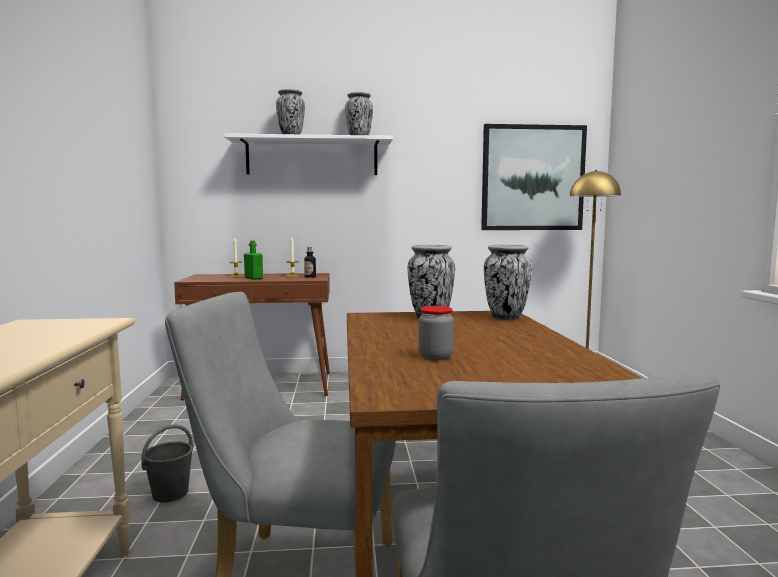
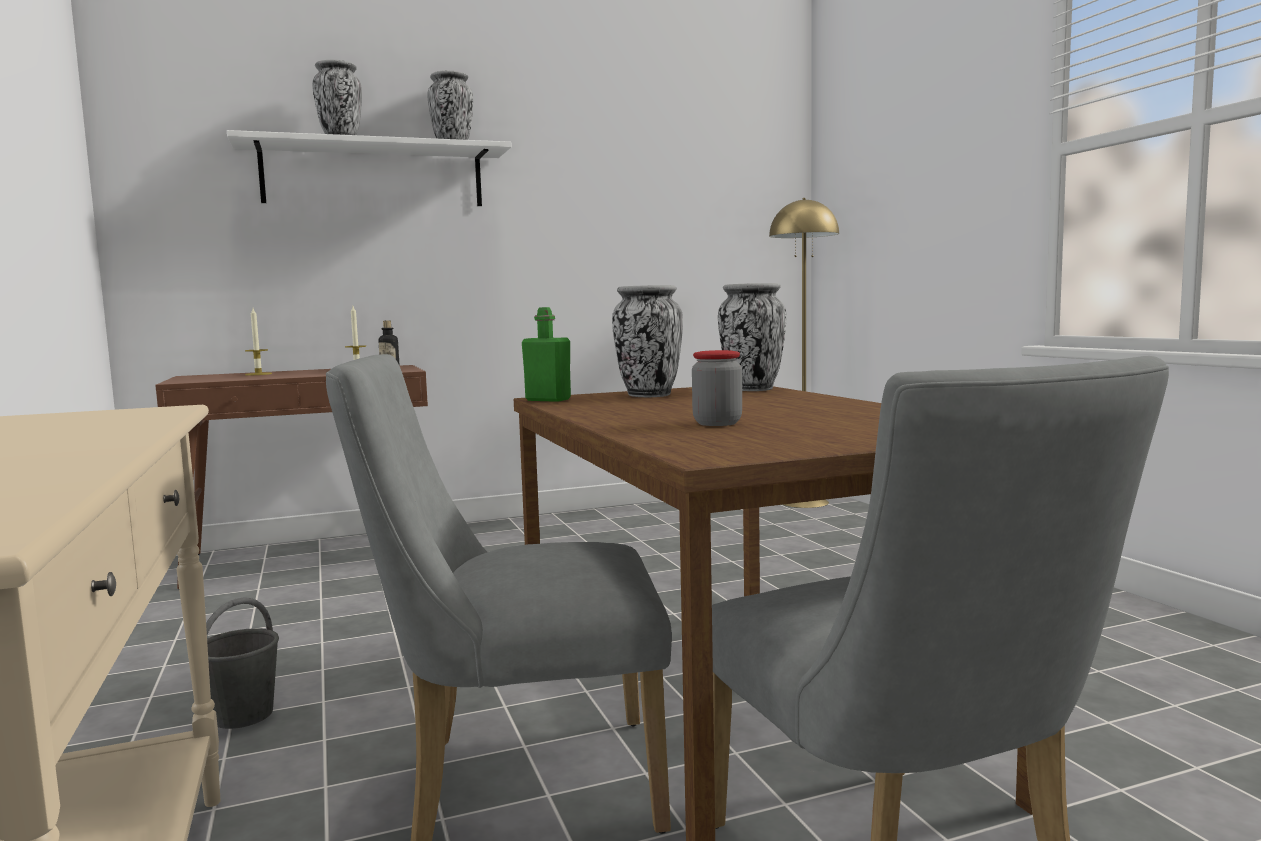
camera: 15 degrees left, 0 degrees up
green bottle [244,240,263,280] -> green bottle moved to [522,307,571,402]
picture [481,124,587,230] -> none

